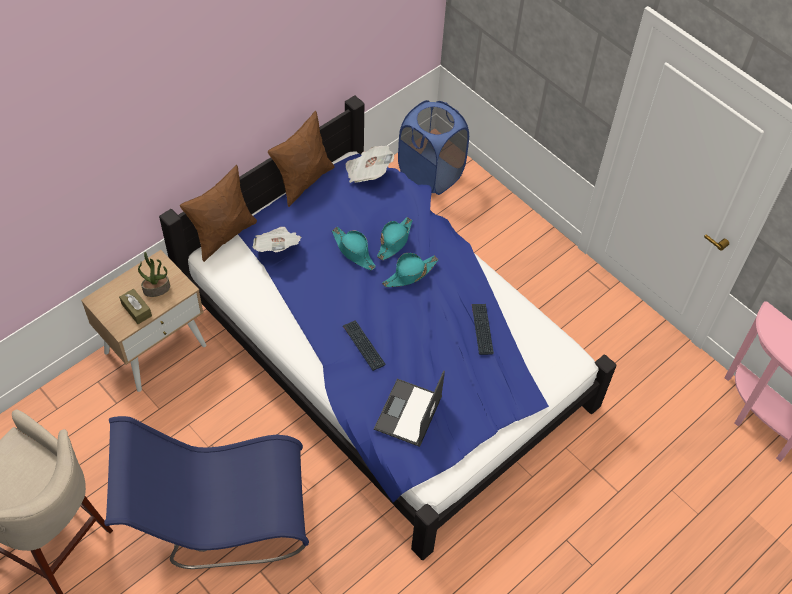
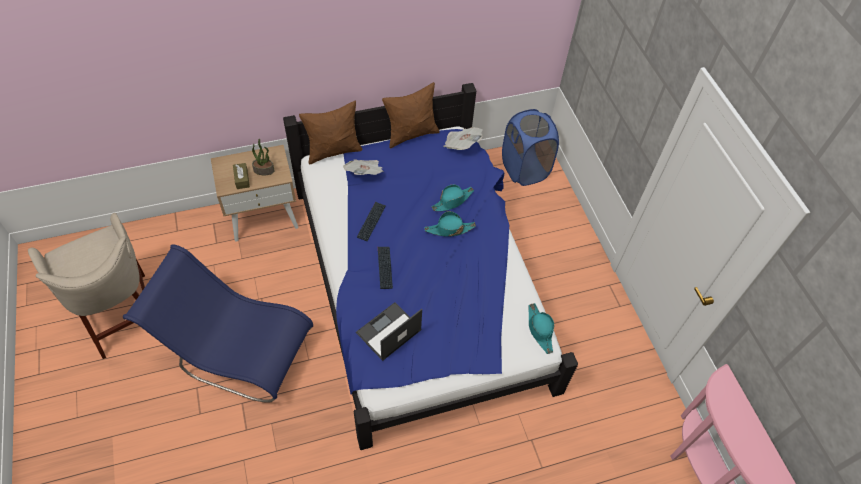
camera: 25 degrees right, 0 degrees up
turquoise hat [332,227,376,270] -> turquoise hat moved to [528,303,554,354]
keyboard [472,304,494,355] -> keyboard moved to [357,202,386,241]

